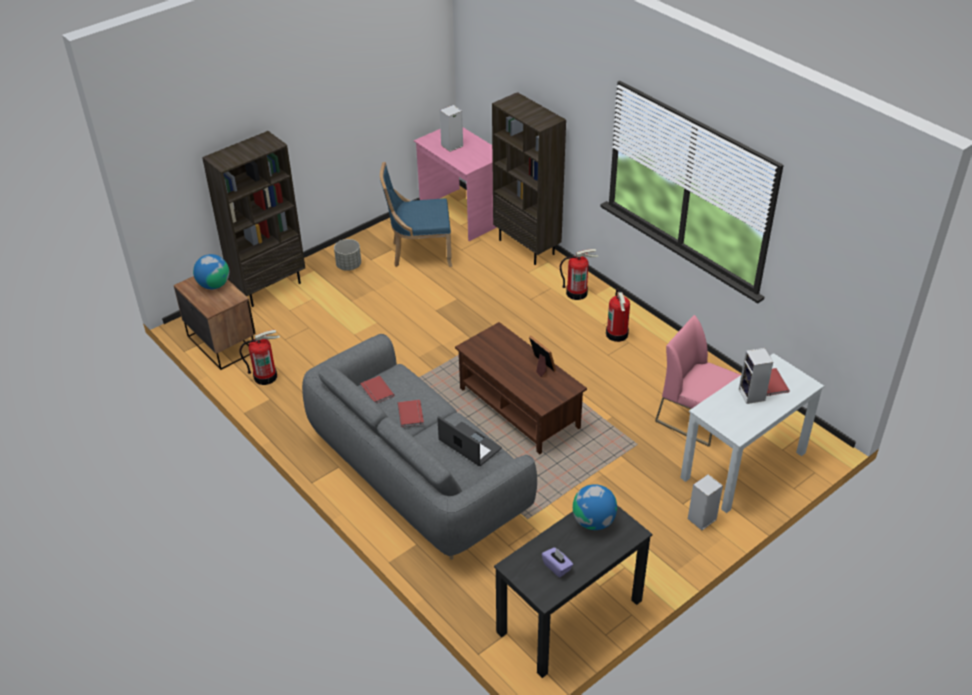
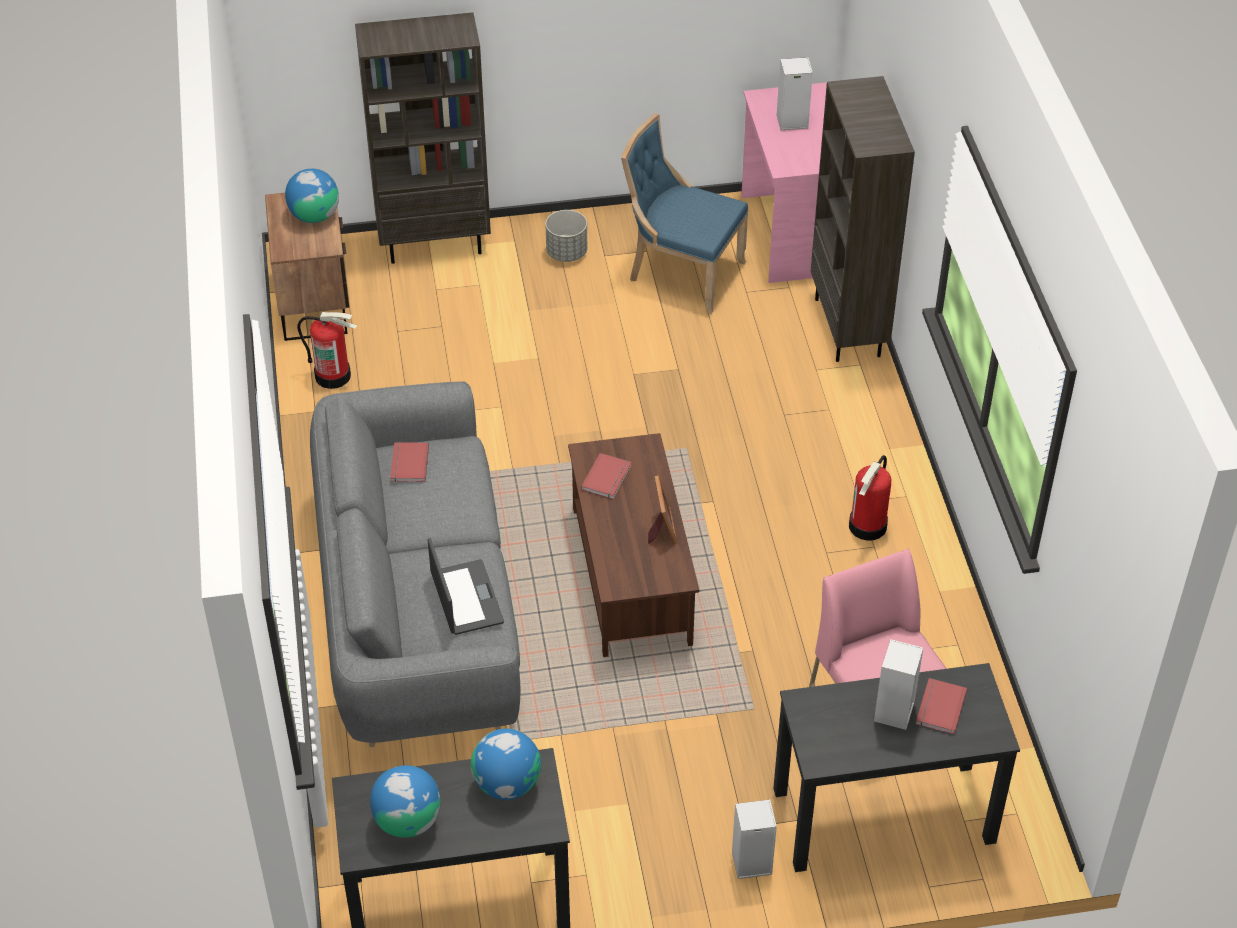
camera: 30 degrees right, 5 degrees up
red book [398,400,424,427] -> red book moved to [581,453,631,499]
purple tissue box [542,547,573,578] -> globe [370,765,440,838]
fire extinguisher [560,249,598,300] -> none
white desk [680,353,824,513] -> black desk [773,663,1020,872]

